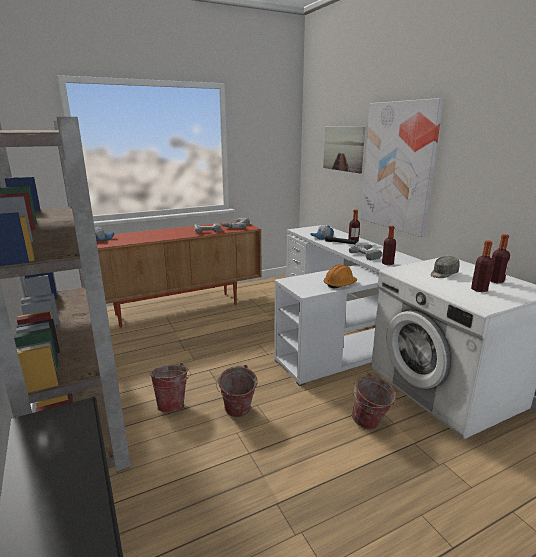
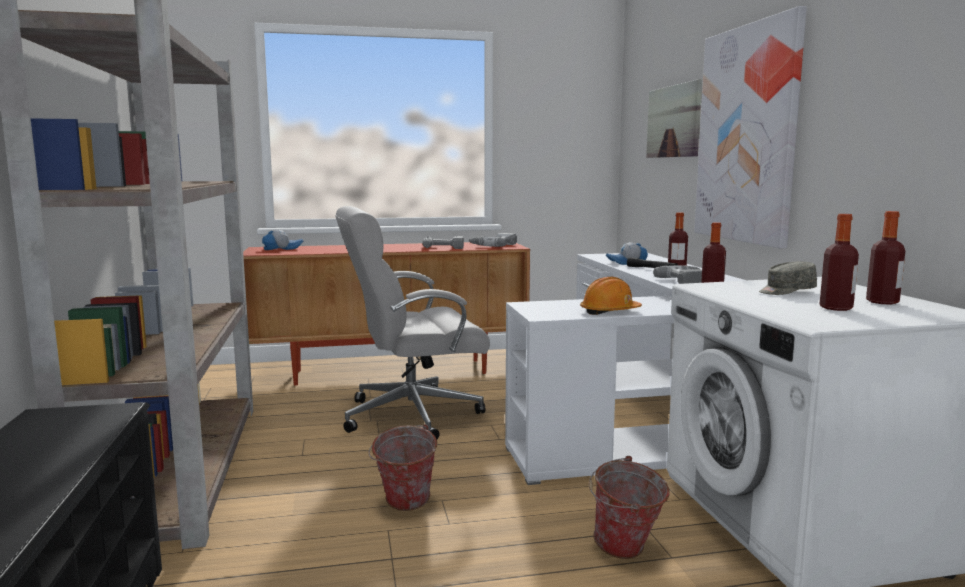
camera: 15 degrees right, 10 degrees down
bucket [150,363,191,413] -> none
none -> grey office chair [335,206,490,439]

